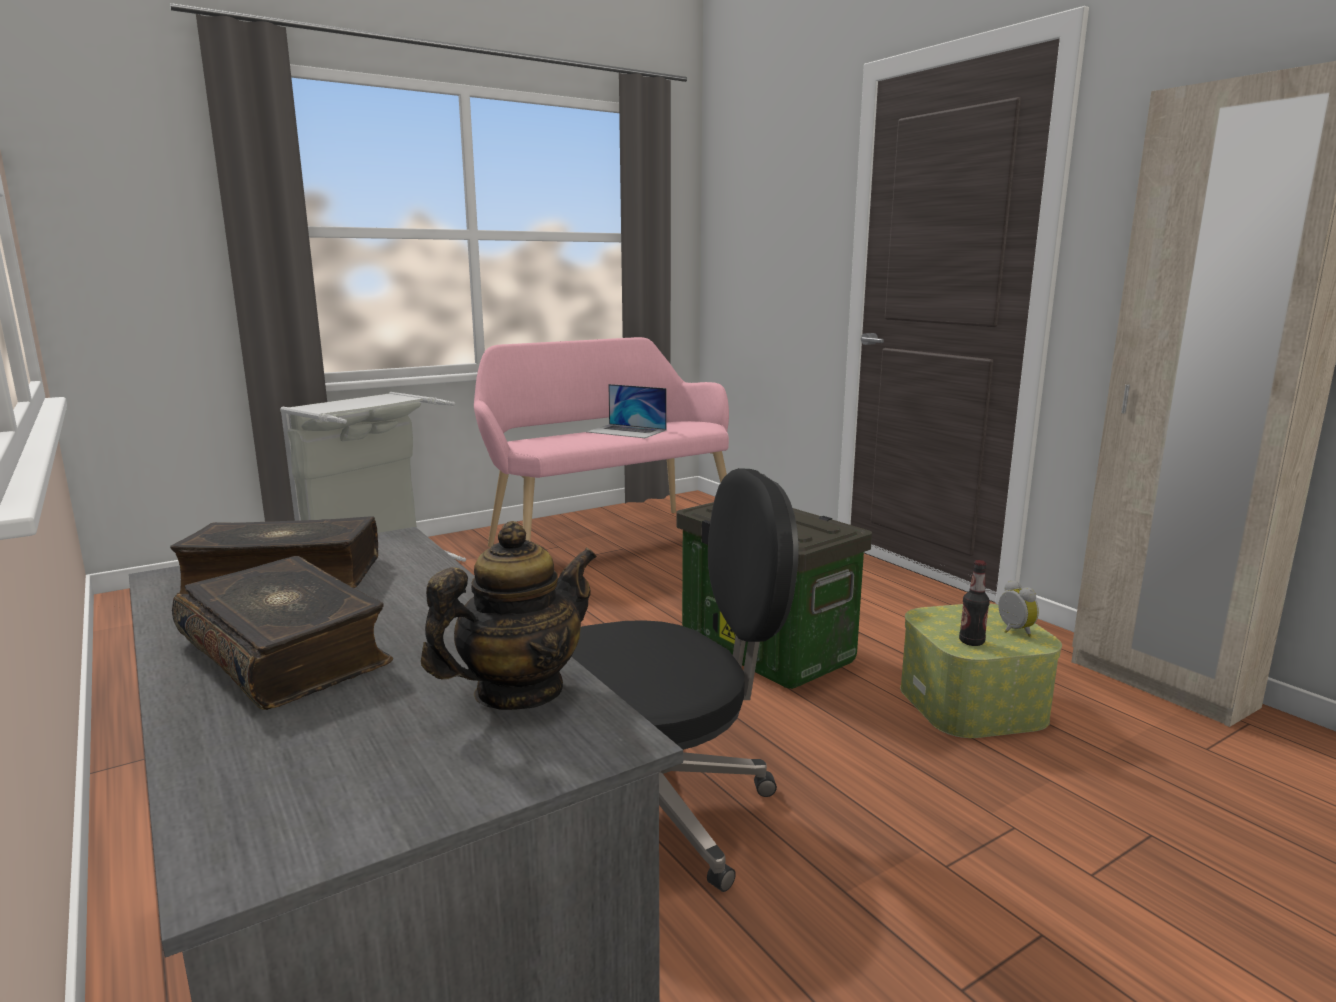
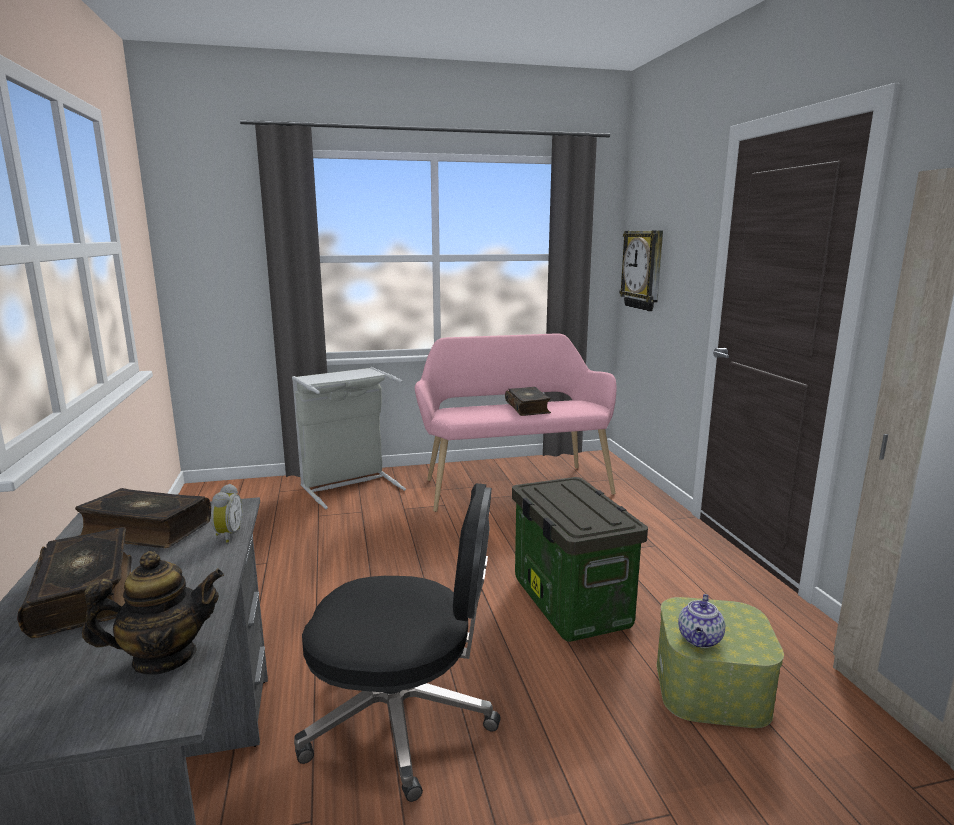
camera: 20 degrees right, 0 degrees up
laptop [586,384,667,438] -> book [505,387,551,416]
bottle [959,560,990,646] -> teapot [678,594,725,648]
alarm clock [998,580,1039,637] -> alarm clock moved to [211,484,243,543]
none -> wall clock [619,230,663,311]

